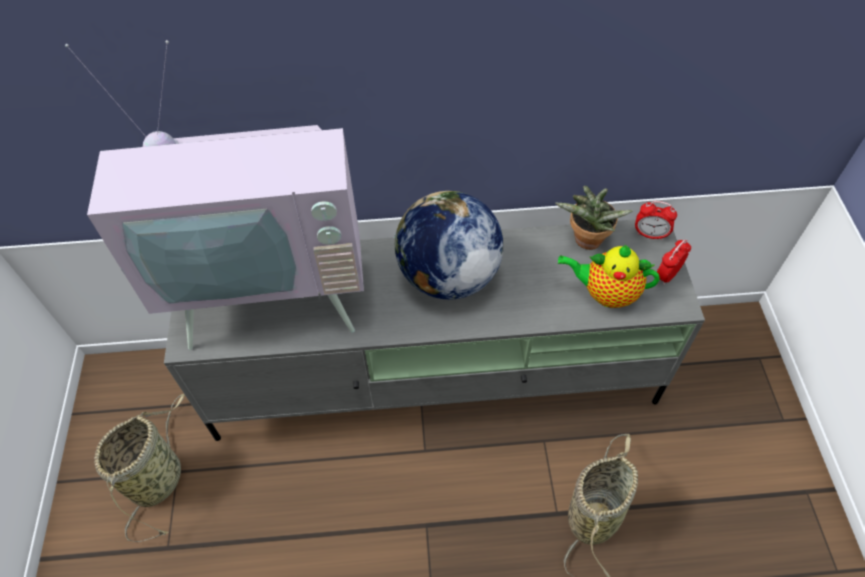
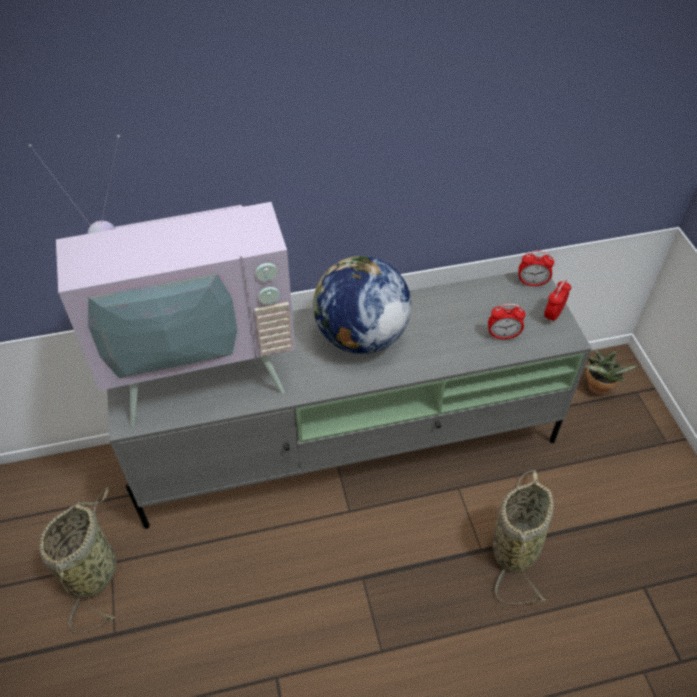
camera: 10 degrees left, 5 degrees down
potted plant [555,186,633,250] -> potted plant moved to [586,349,638,395]
teapot [558,245,660,308] -> alarm clock [488,304,525,339]

